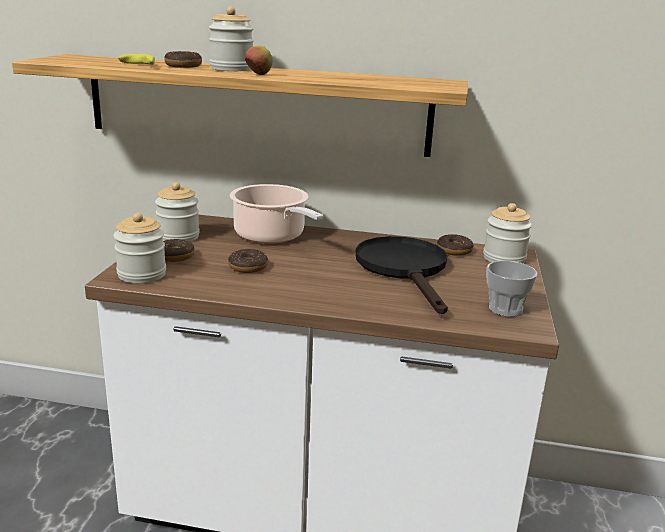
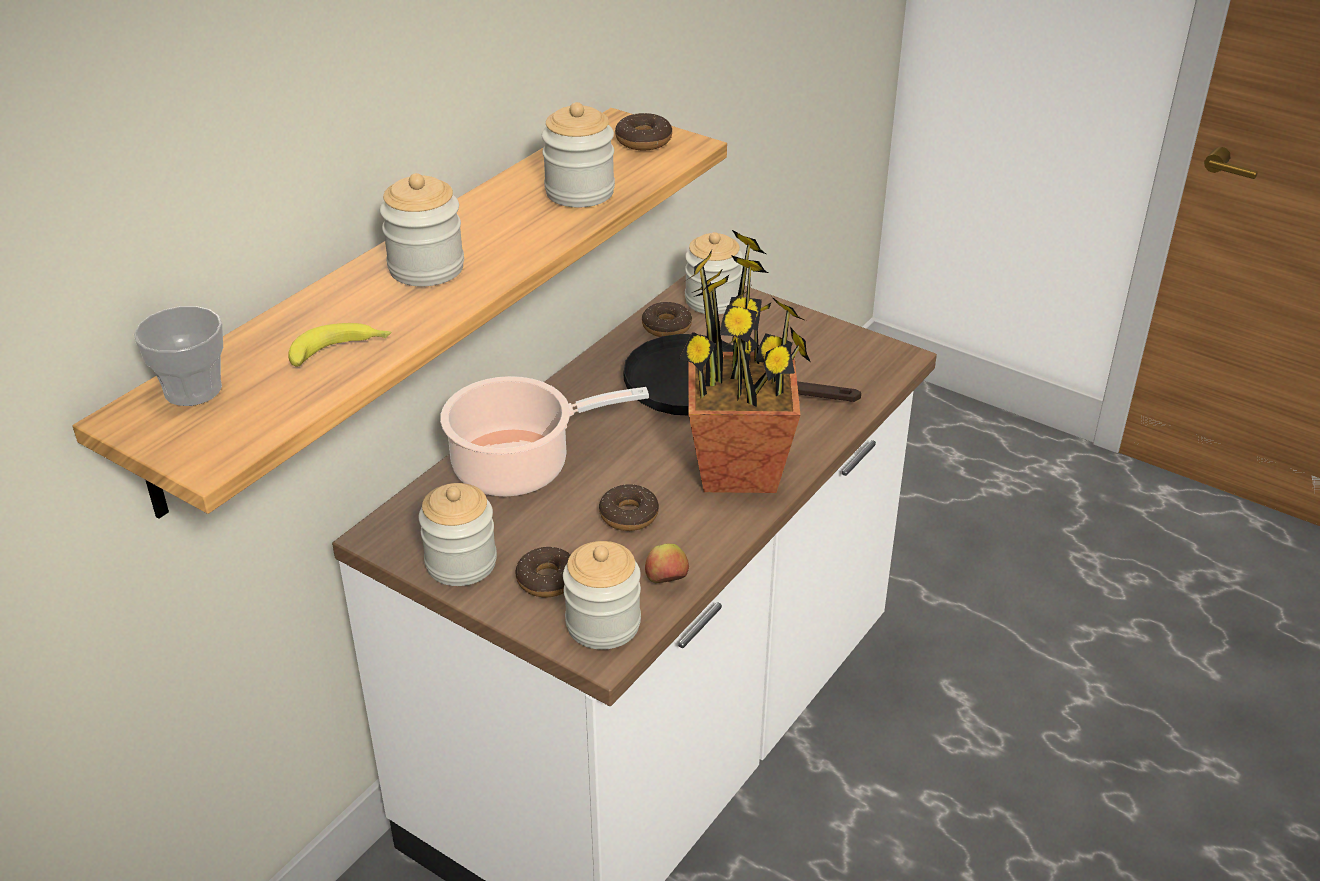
camera: 65 degrees left, 15 degrees up
donut [164,51,202,68] -> donut moved to [615,113,672,150]
apple [245,46,273,75] -> apple moved to [645,543,689,583]
cup [487,261,537,317] -> cup moved to [134,306,223,406]
none -> jar [542,102,615,207]
none -> potted plant [679,230,810,493]

